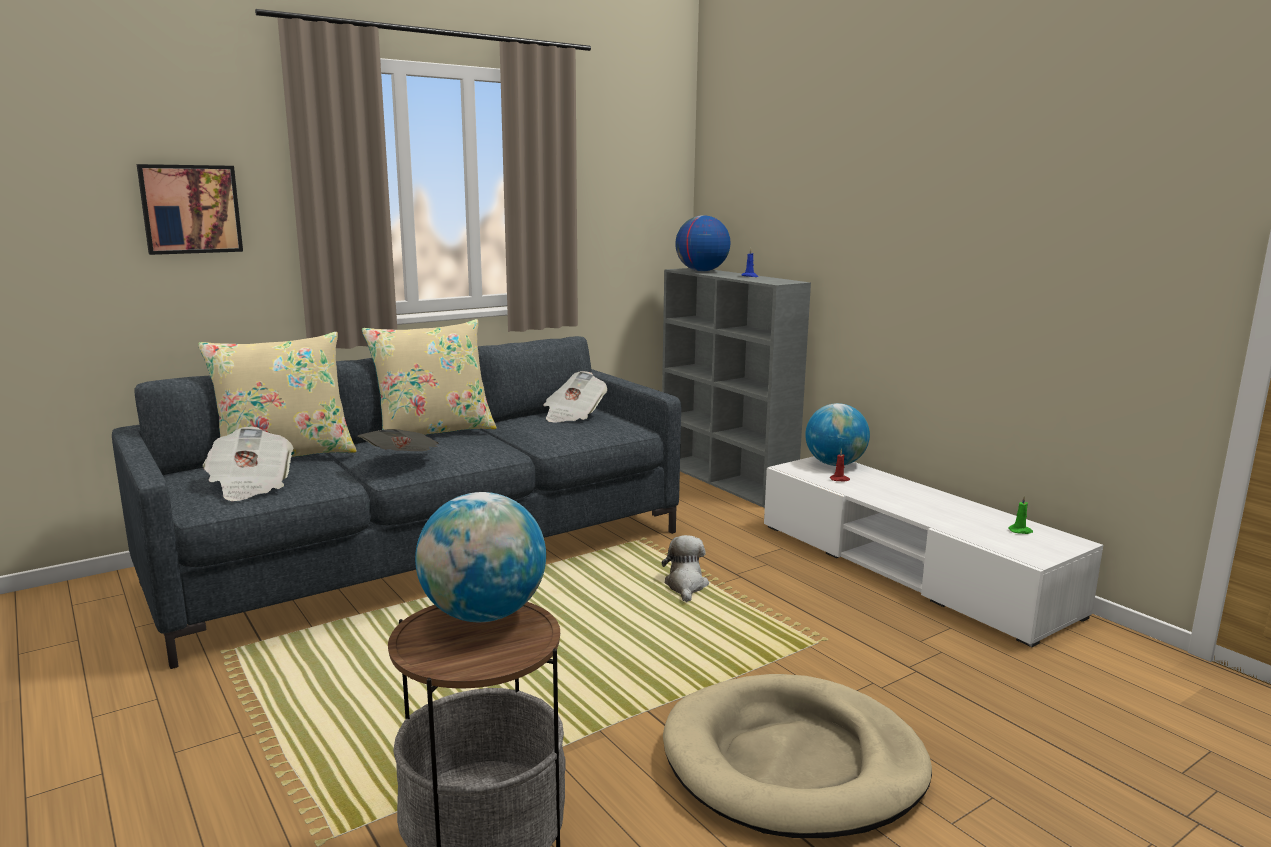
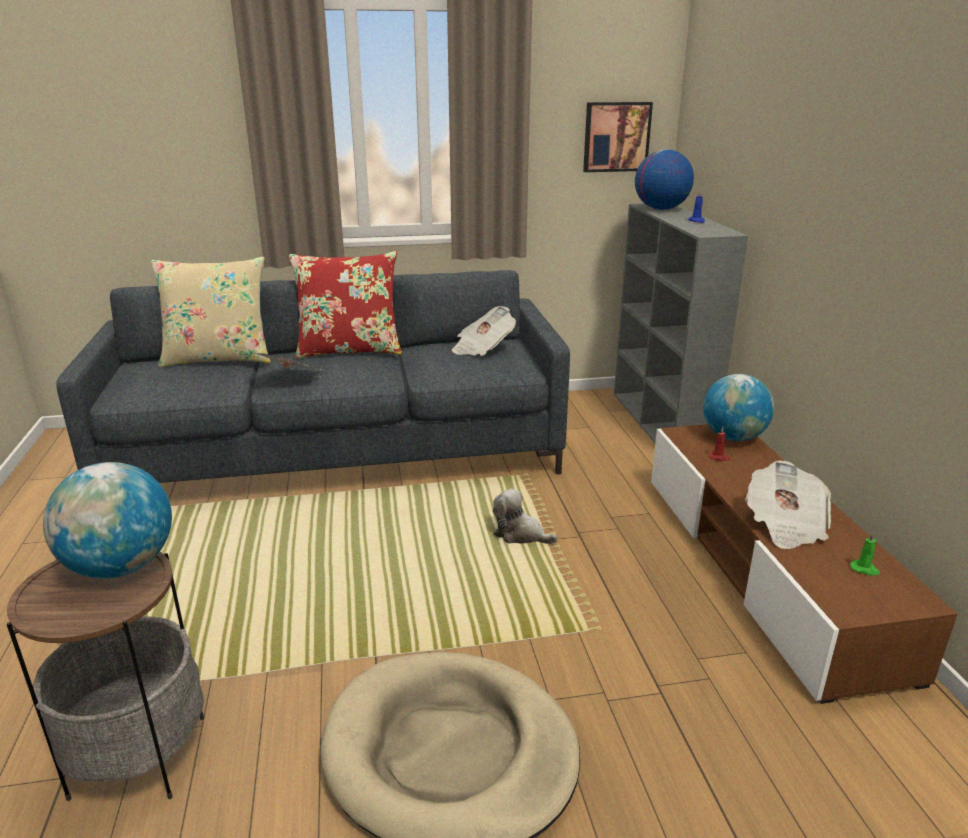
camera: 25 degrees right, 10 degrees up
picture [137,164,243,255] -> picture moved to [583,102,653,172]
newspaper [203,427,293,501] -> newspaper moved to [745,461,831,549]
beige pillow [362,319,497,435] -> red pillow [289,251,402,359]
plush toy [662,535,709,602] -> plush toy turned 90 degrees counterclockwise [493,488,558,544]
white tv stand [764,456,1103,647] -> brown tv stand [651,424,957,704]

